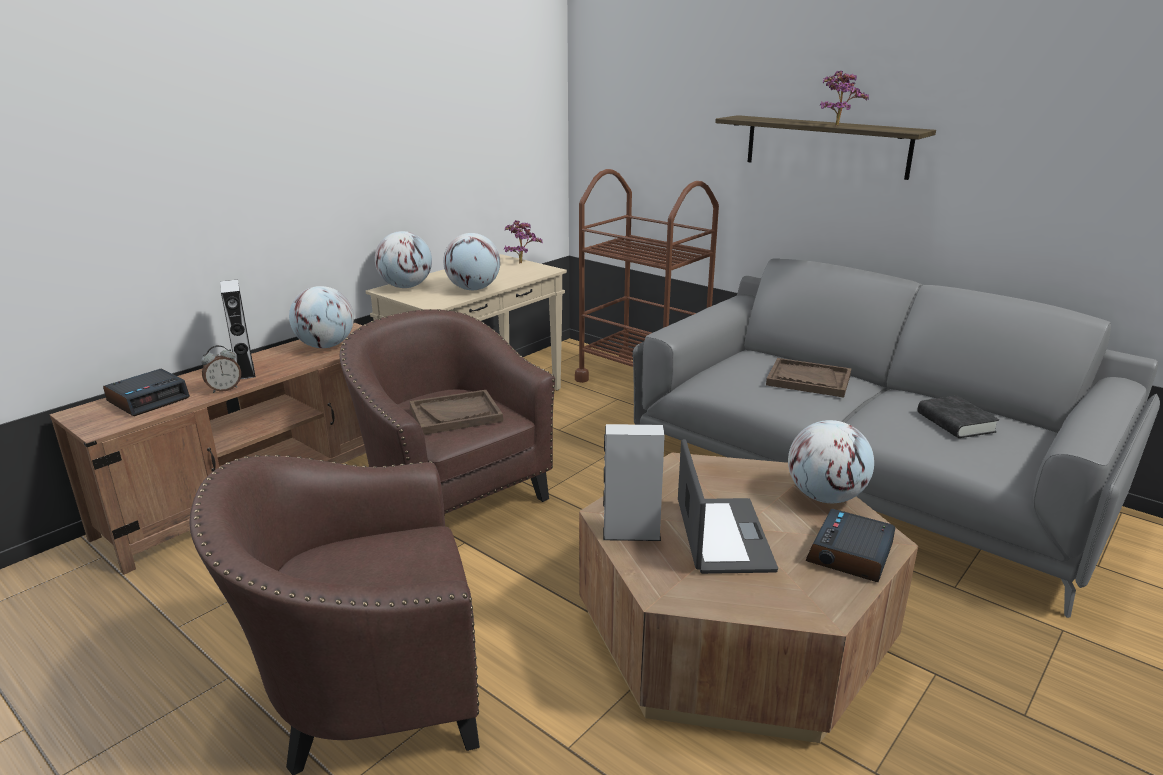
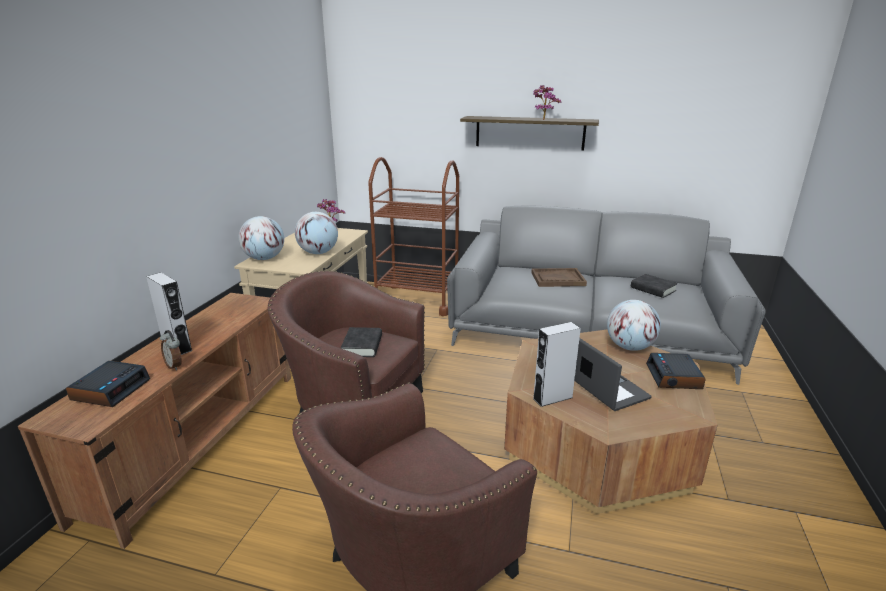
camera: 25 degrees left, 0 degrees up
alarm clock [201,345,241,393] -> alarm clock turned 105 degrees clockwise [160,330,182,371]
globe [289,286,354,348] -> none
brown tray [410,390,503,435] -> black book [341,327,382,357]

